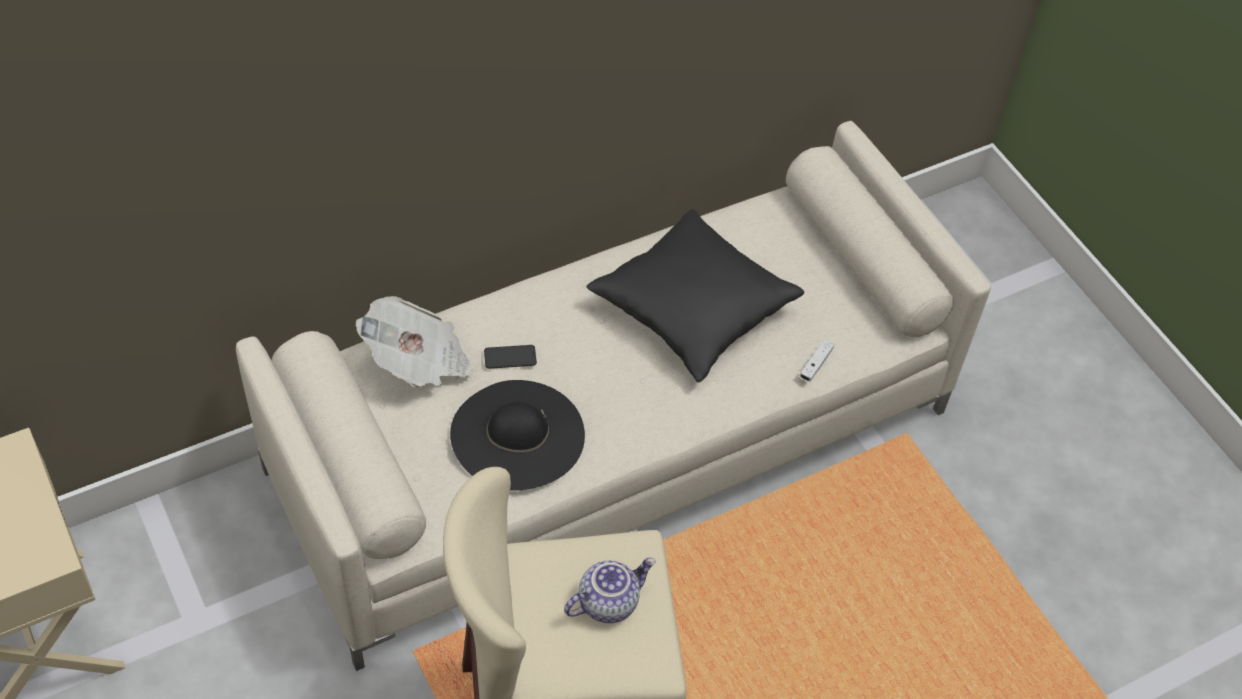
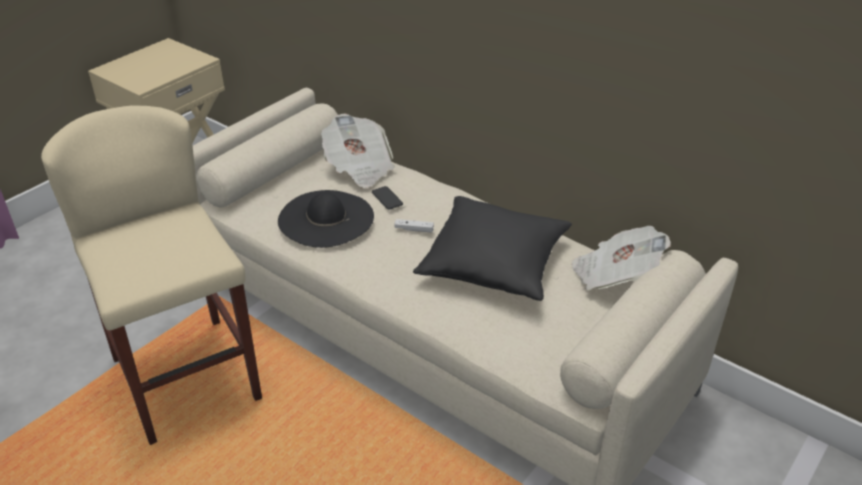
camera: 70 degrees right, 15 degrees down
teapot [564,558,656,623] -> none
white game controller [800,340,834,382] -> white game controller moved to [394,219,434,233]
none -> newspaper [571,226,671,291]

